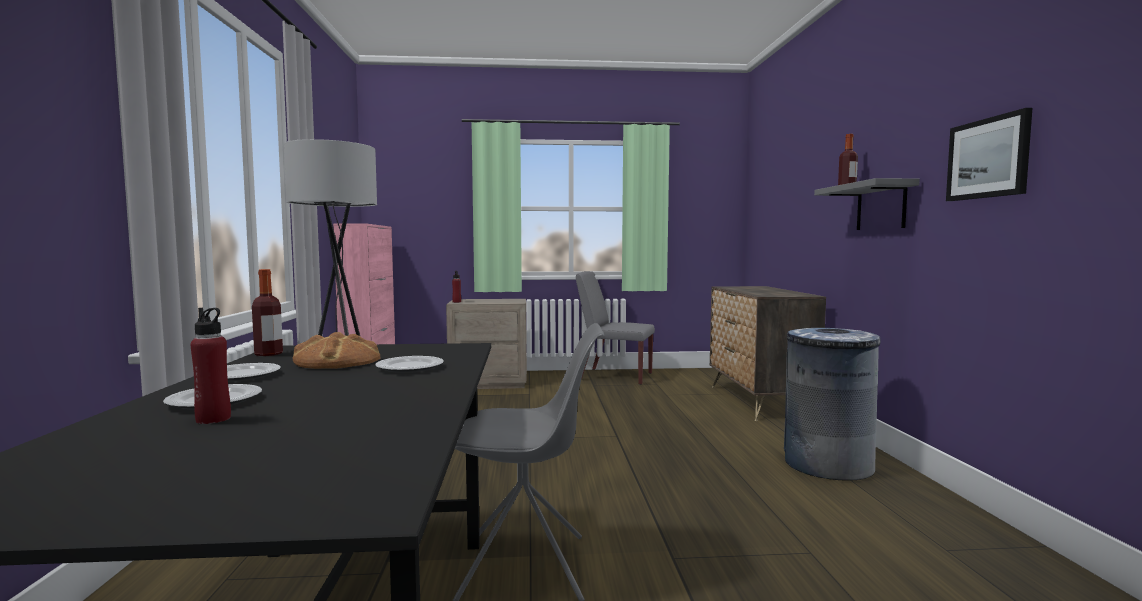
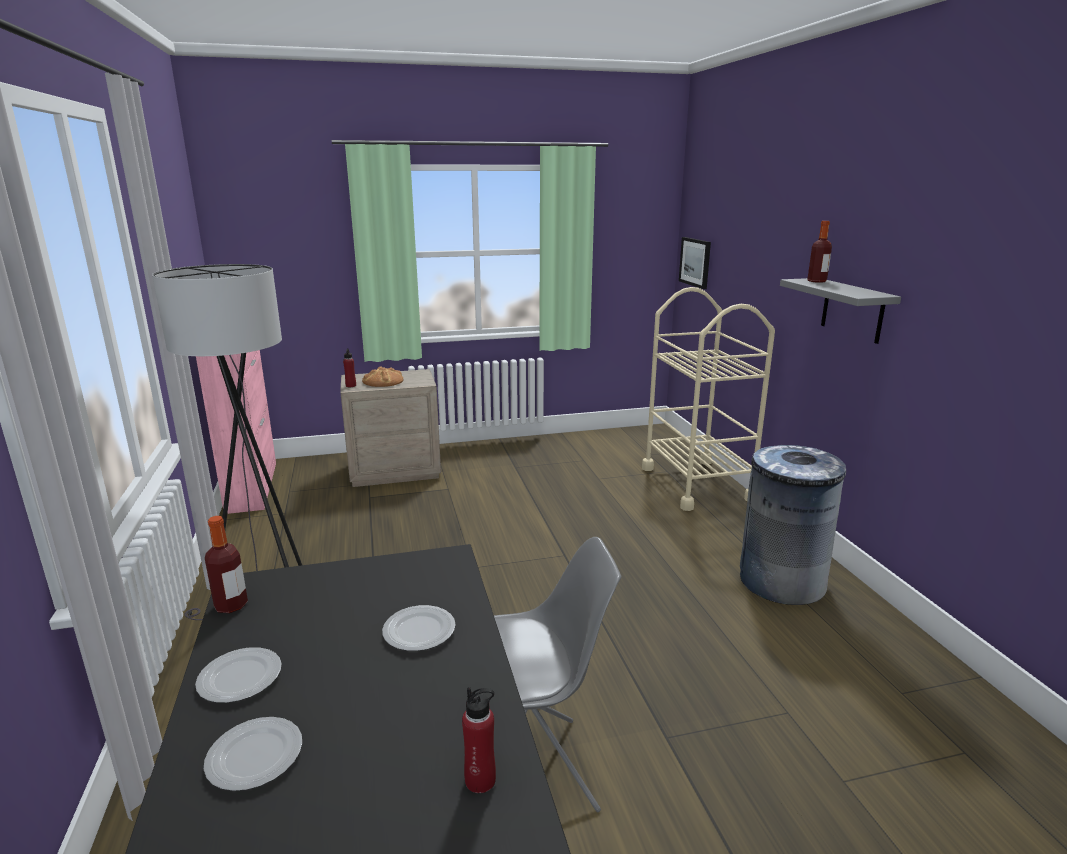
camera: 10 degrees left, 15 degrees up
red bottle [190,308,231,424] -> red bottle moved to [462,687,496,793]
bread [293,332,380,369] -> bread moved to [362,366,403,387]
grey chair [576,271,655,385] -> none
dresser [710,286,826,421] -> beige cart [642,287,775,511]
picture [946,108,1032,201] -> picture moved to [679,237,711,289]

